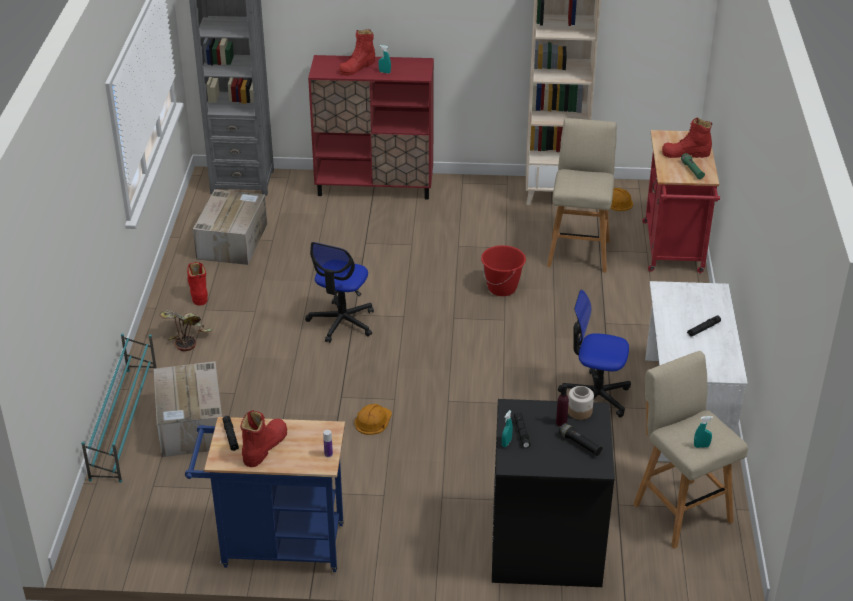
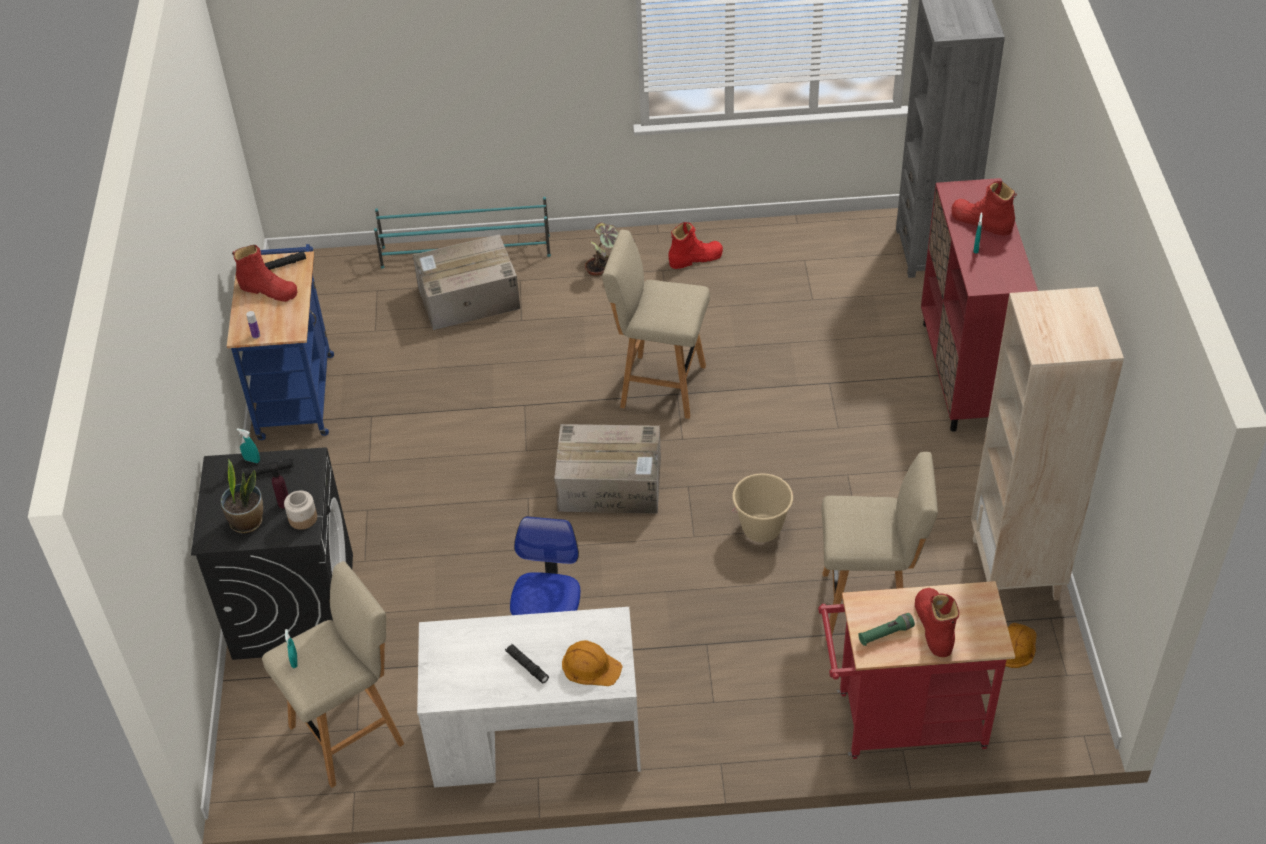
camera: 85 degrees right, 10 degrees up
cardboard box [193,189,267,265] -> cardboard box moved to [554,424,661,514]
office chair [305,242,374,343] -> beige stool [602,230,710,419]
orange hard hat [355,404,392,435] -> orange hard hat moved to [562,640,623,686]
red bucket [481,245,526,296] -> beige bucket [732,473,793,542]
black flashlight [559,423,603,456] -> potted plant [221,459,263,534]

